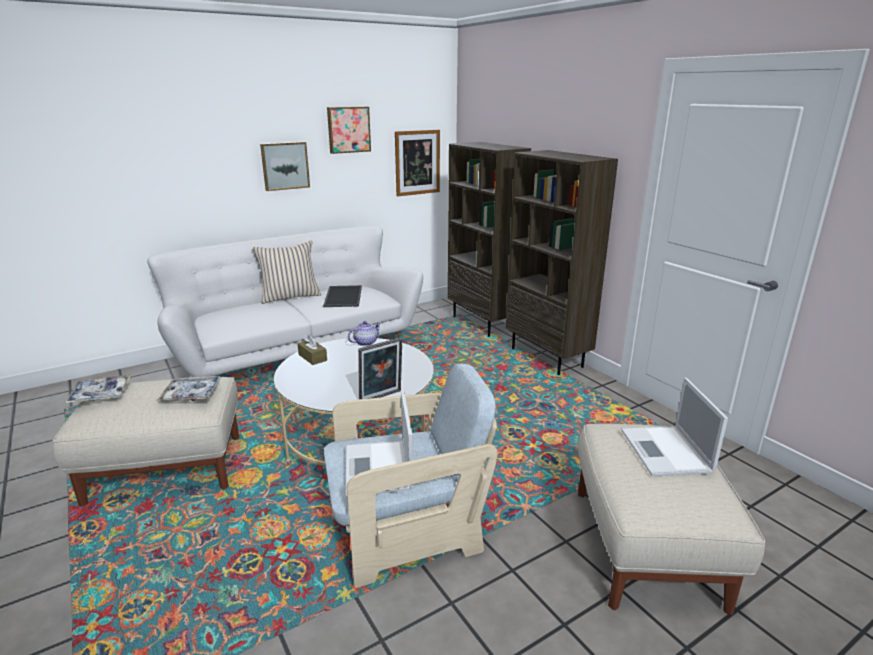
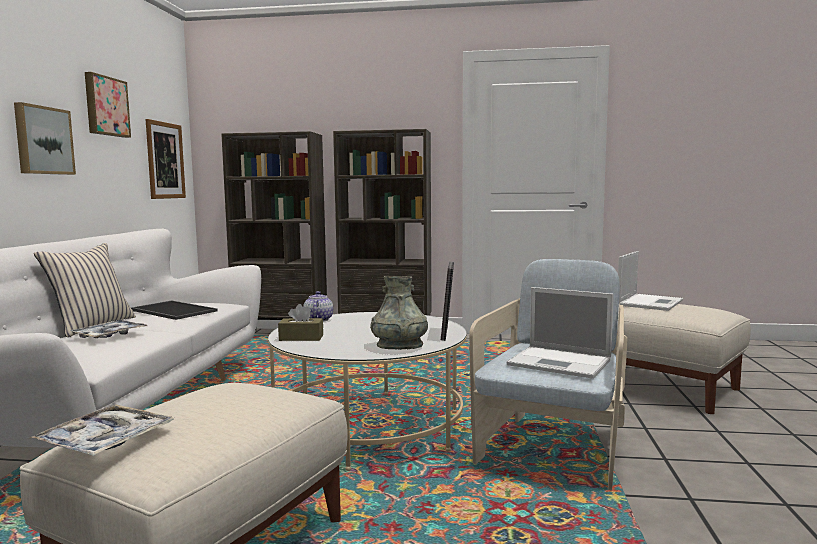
camera: 50 degrees left, 15 degrees down
tray [156,377,221,401] -> tray moved to [70,320,147,338]
laptop [621,378,728,477] -> laptop turned 90 degrees counterclockwise [618,251,683,311]
none -> grey vase [370,276,428,350]

